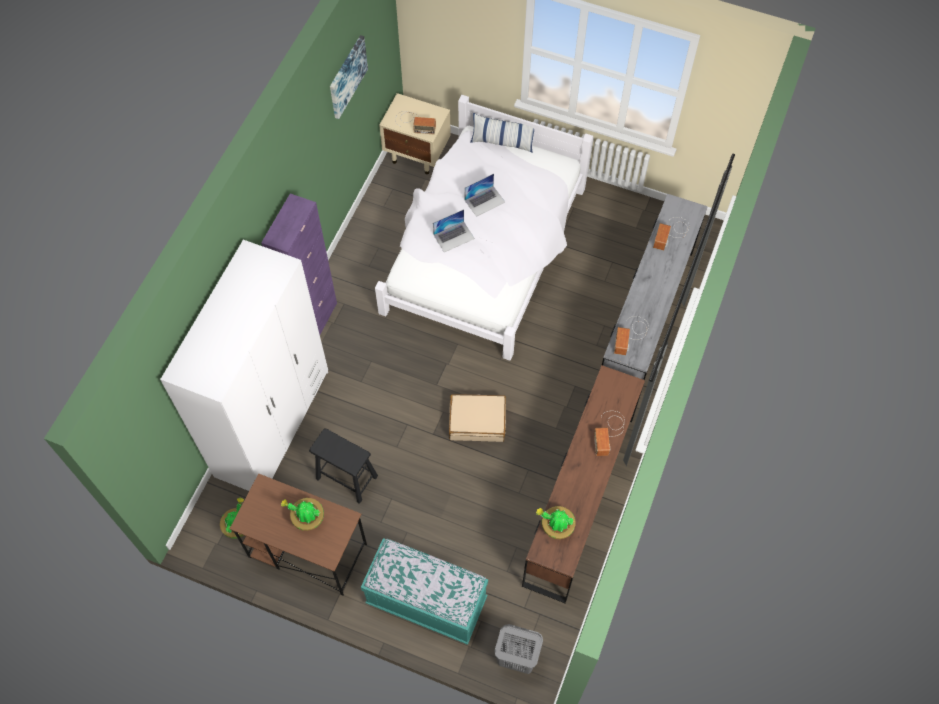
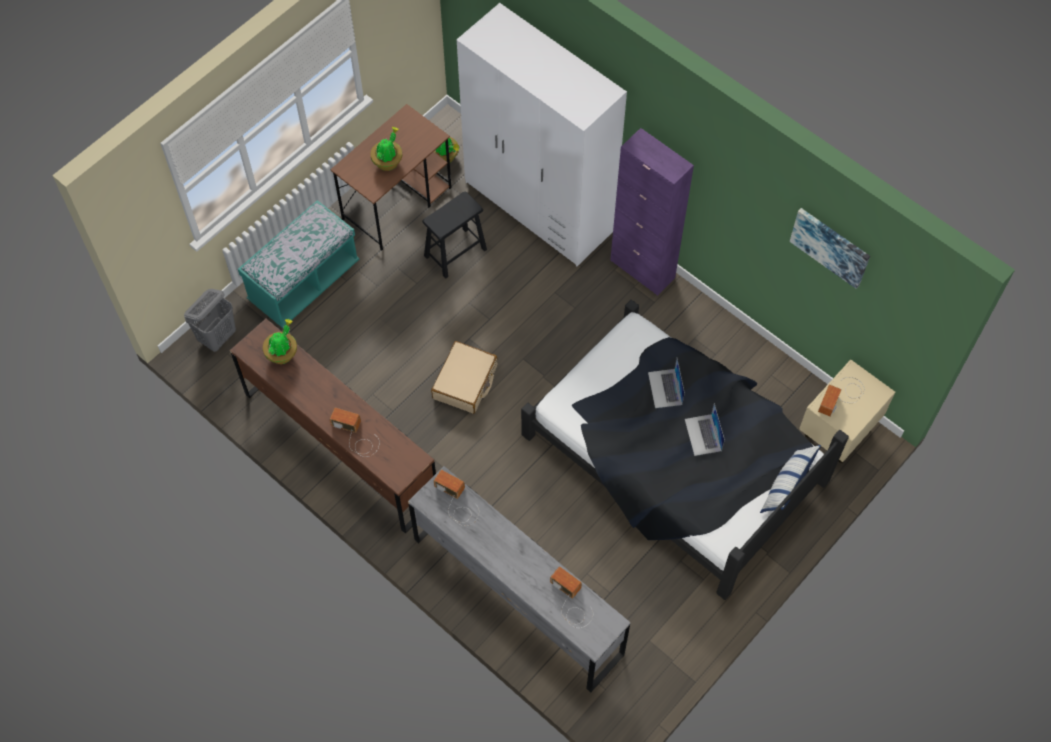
camera: 110 degrees right, 0 degrees up
white bed [375,95,593,361] -> black bed [521,300,849,600]

